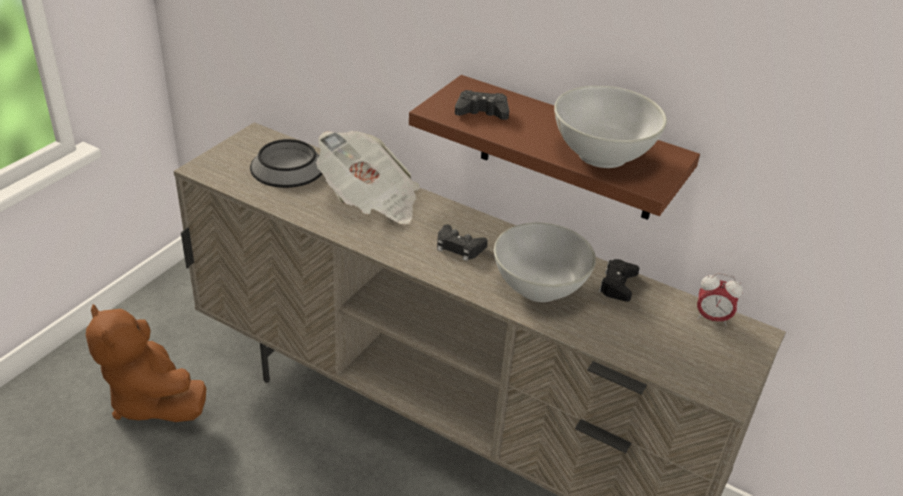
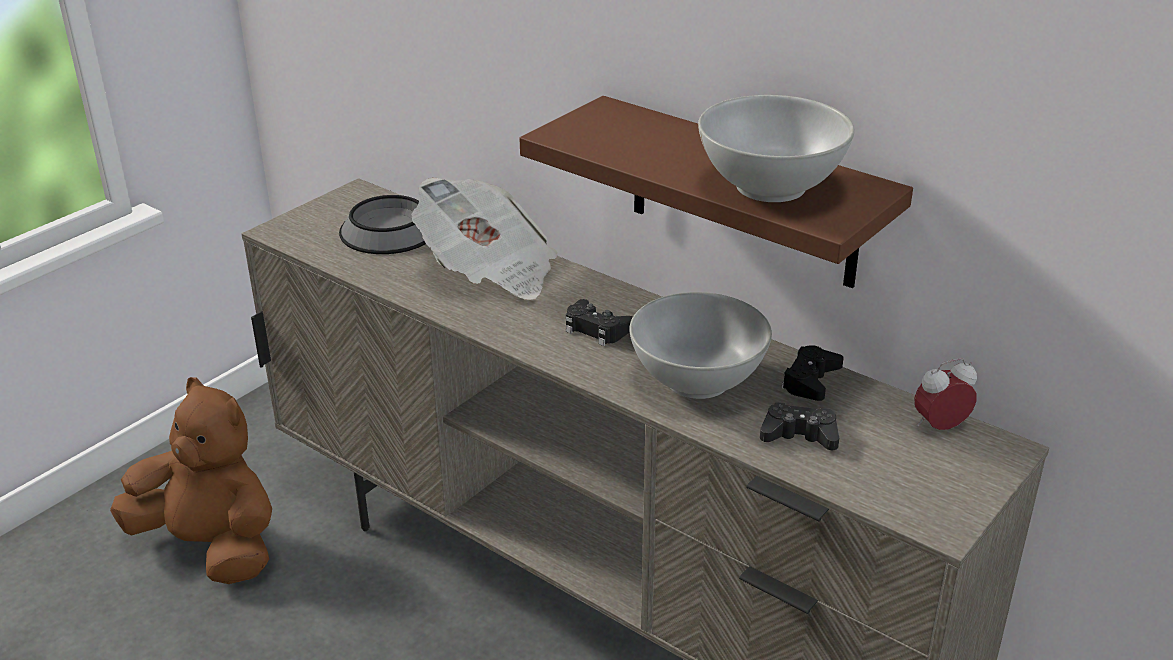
camera: 10 degrees right, 5 degrees down
brown plush toy [86,304,206,422] -> brown plush toy turned 150 degrees clockwise [110,377,272,584]
black game controller [455,90,509,120] -> black game controller moved to [760,402,839,450]
alarm clock [697,273,743,327] -> alarm clock turned 135 degrees clockwise [914,358,977,430]

